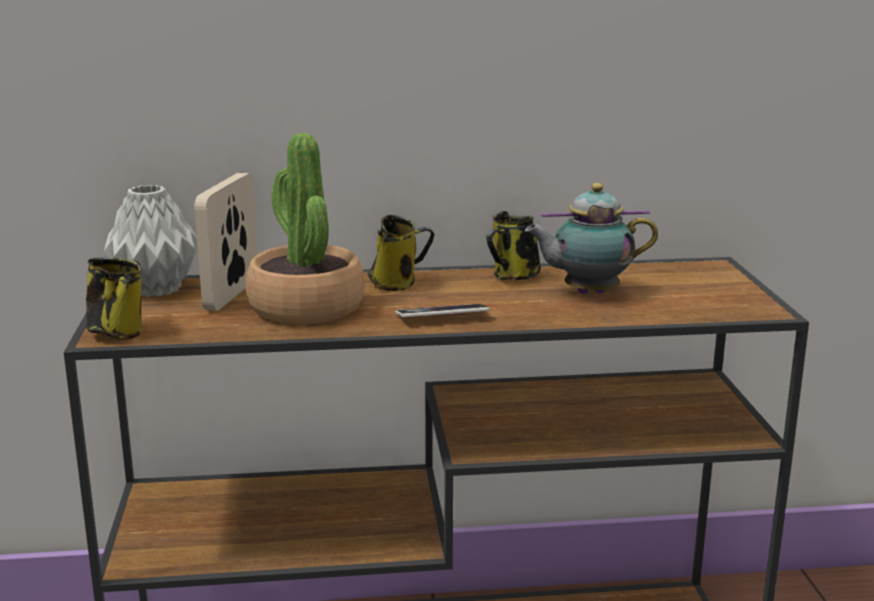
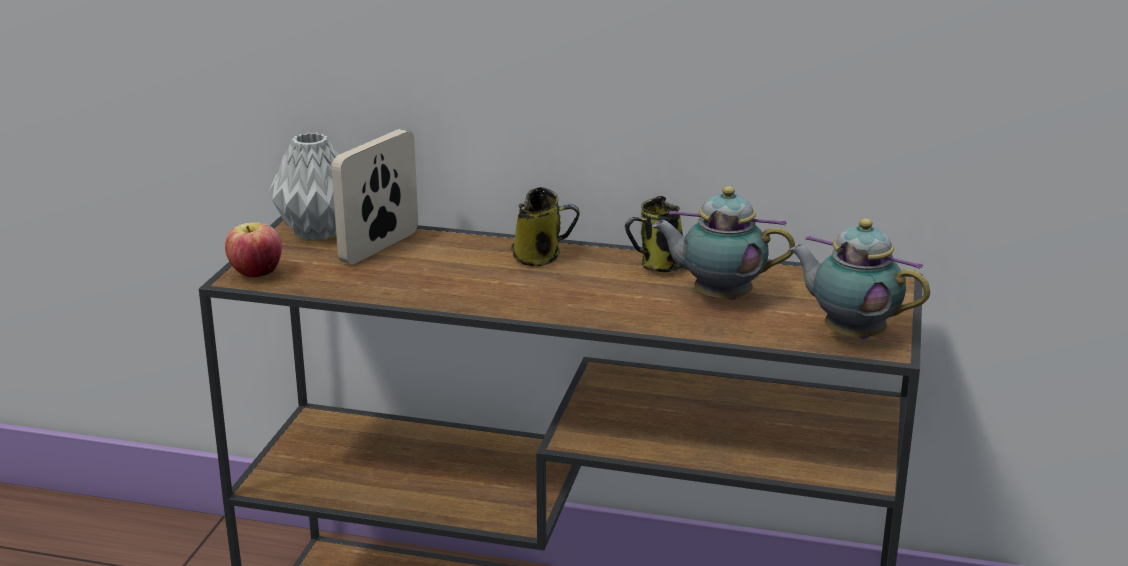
camera: 20 degrees right, 5 degrees up
mug [86,257,143,340] -> apple [225,222,282,277]
potted plant [246,133,365,324] -> none
phone [396,304,490,317] -> none
none -> teapot [789,219,930,339]

